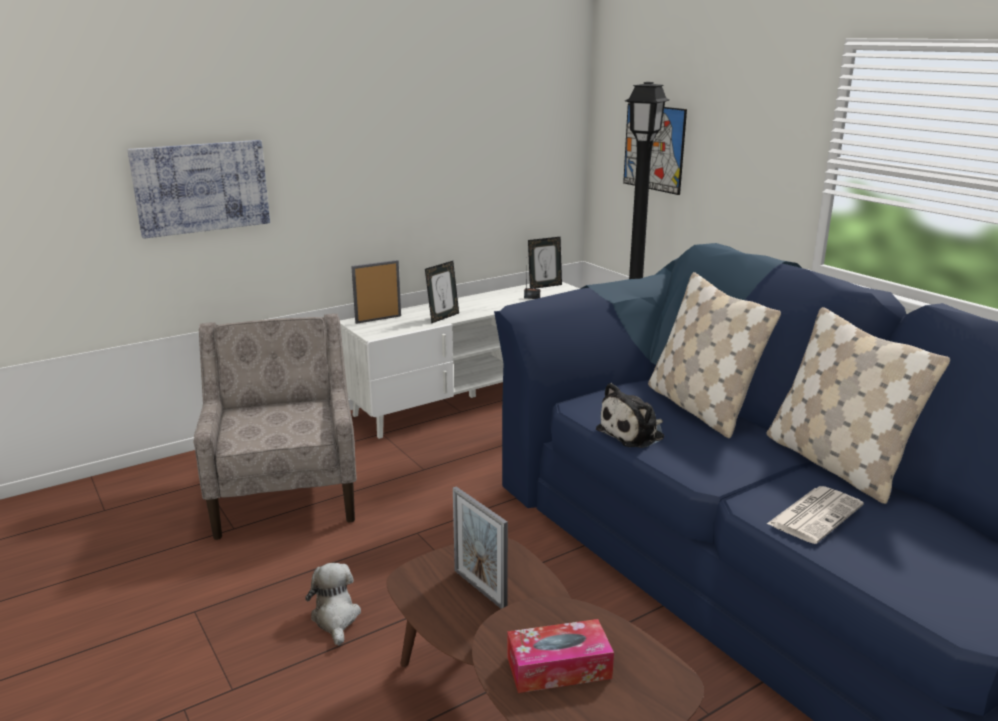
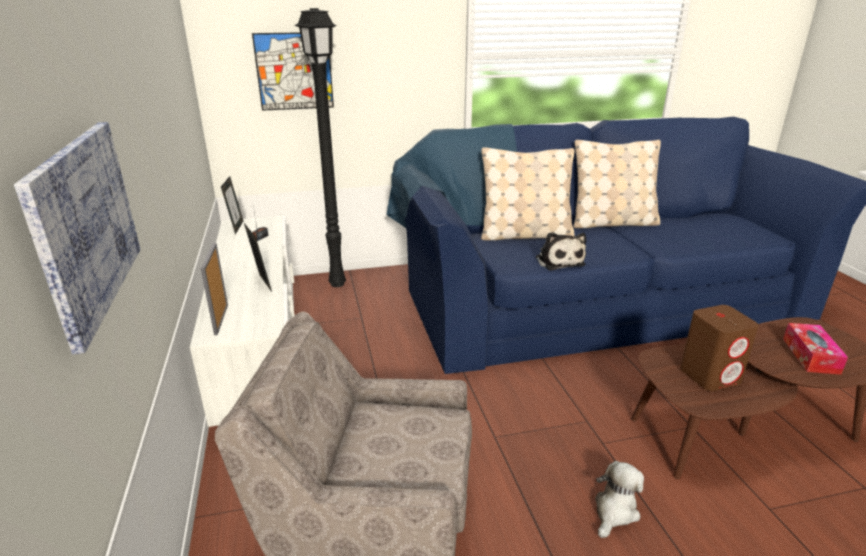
camera: 70 degrees left, 5 degrees up
plush toy [305,563,361,646] -> plush toy turned 120 degrees clockwise [595,461,644,538]
picture frame [453,486,508,609] -> brown speaker [680,305,759,391]
newspaper [767,486,864,544] -> none

